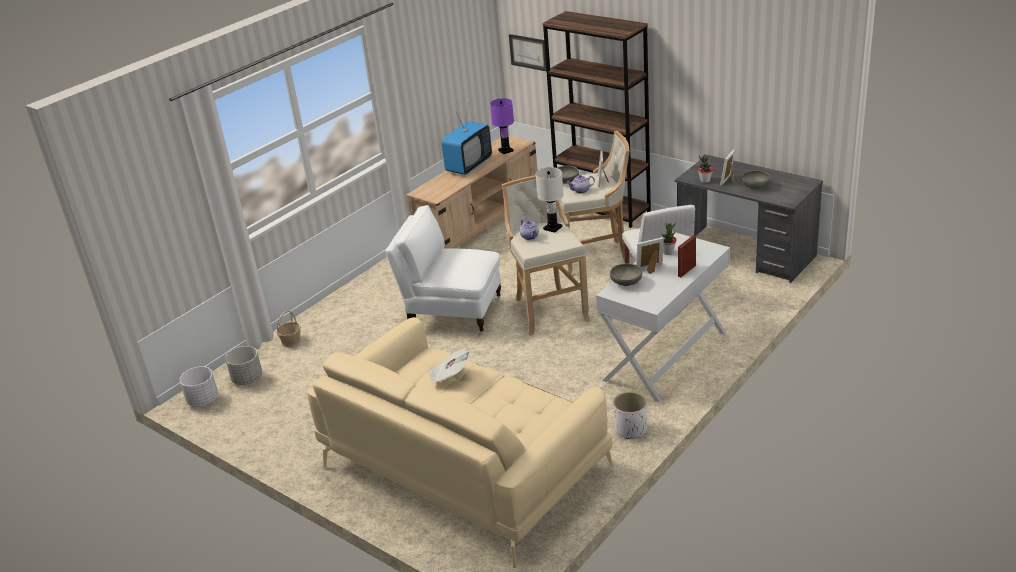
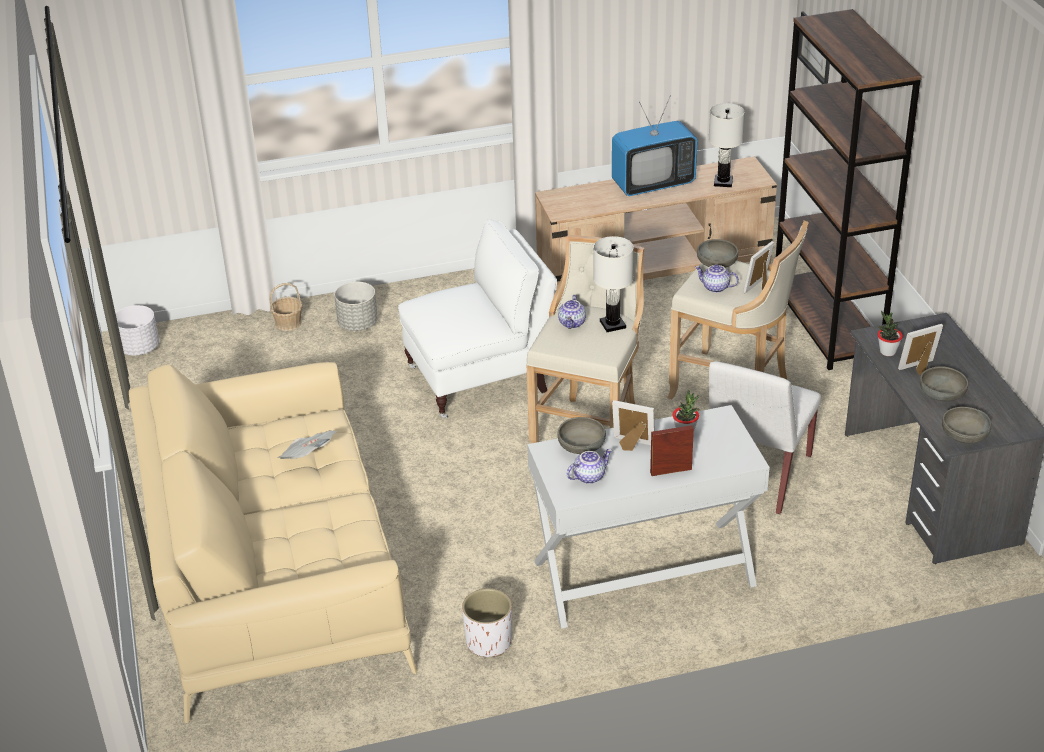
camera: 35 degrees right, 5 degrees up
grey planter [225,346,262,385] -> grey planter moved to [334,282,378,331]
white armchair [385,205,501,336] -> white armchair turned 105 degrees clockwise [398,220,557,418]
purple table lamp [490,98,514,154] -> white table lamp [708,103,745,187]
none -> teapot [567,449,612,484]
none -> grey bowl [942,407,991,443]

